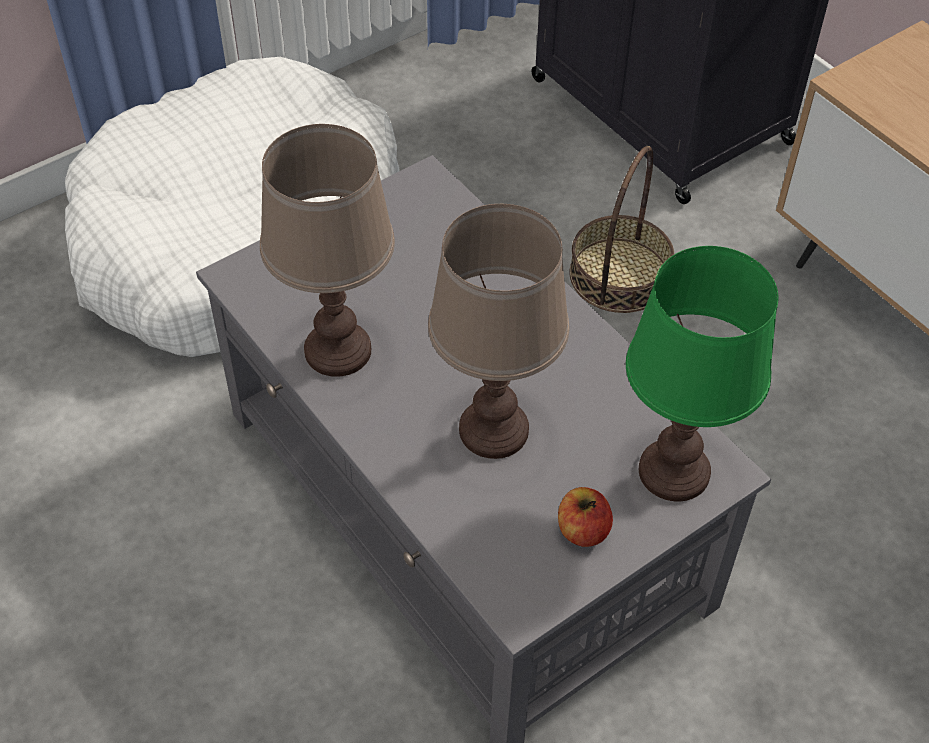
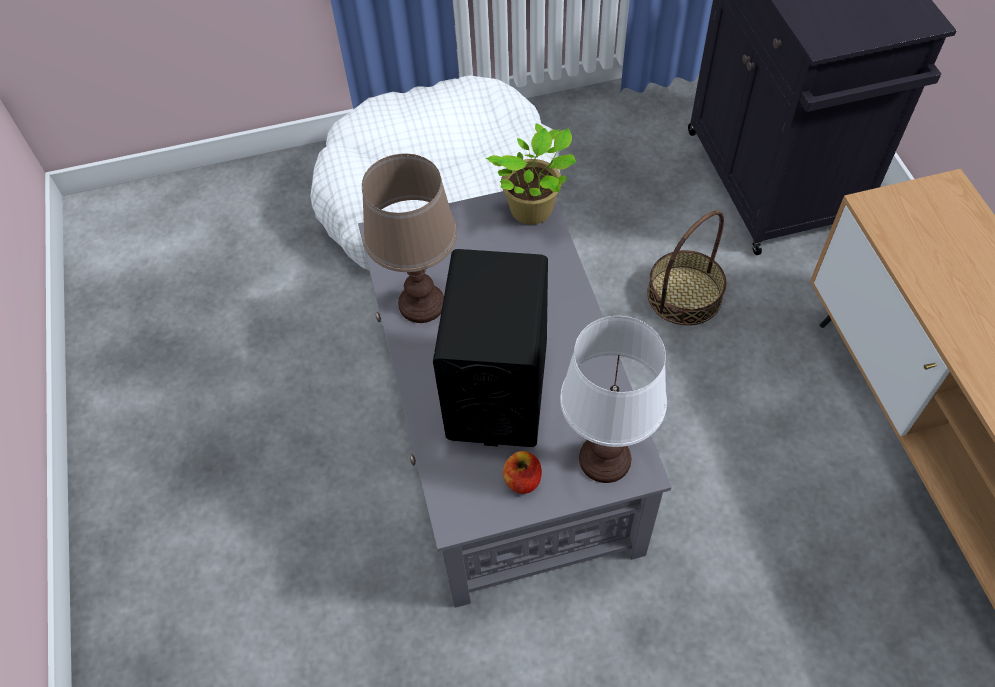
camera: 25 degrees right, 5 degrees up
brown table lamp [428,204,569,459] -> black speaker [433,249,548,447]
green table lamp [626,246,778,502] -> white table lamp [560,316,667,483]
none -> potted plant [486,124,576,225]

